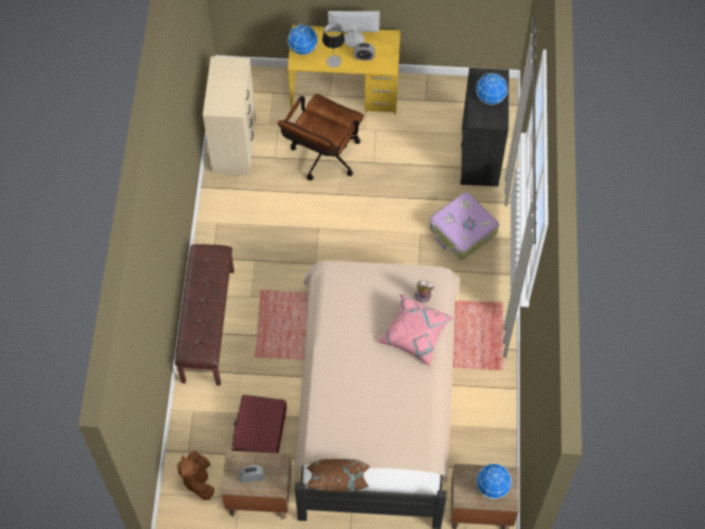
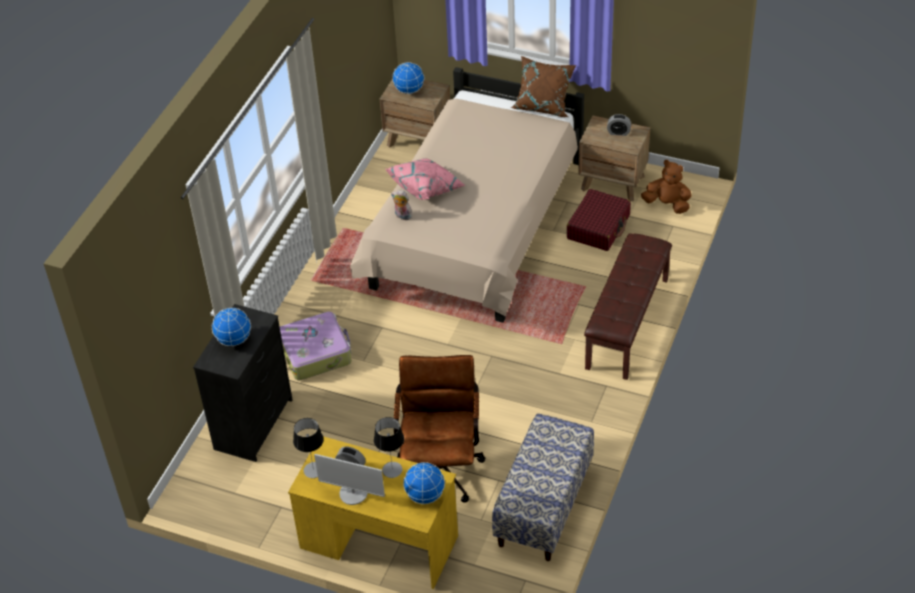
camera: 160 degrees left, 15 degrees down
brown plush toy [178,451,214,500] -> brown plush toy turned 75 degrees counterclockwise [641,160,692,214]
beige dresser [203,56,256,175] -> bench [492,413,594,561]
brown office chair [277,94,364,181] -> brown office chair turned 45 degrees counterclockwise [394,355,486,503]
none -> table lamp [293,418,324,478]

